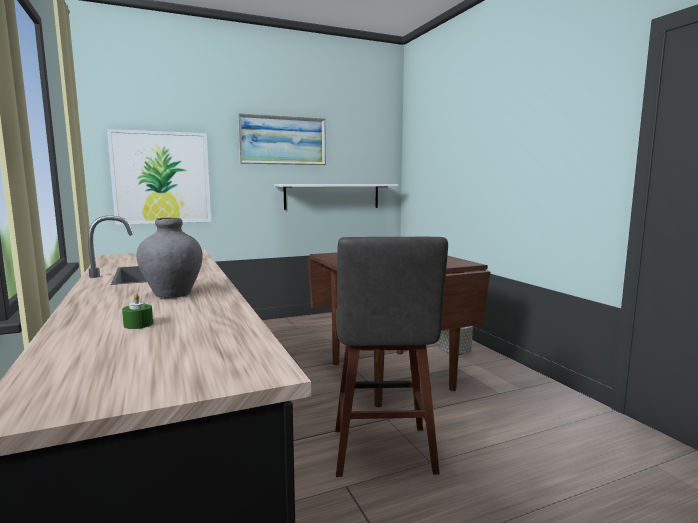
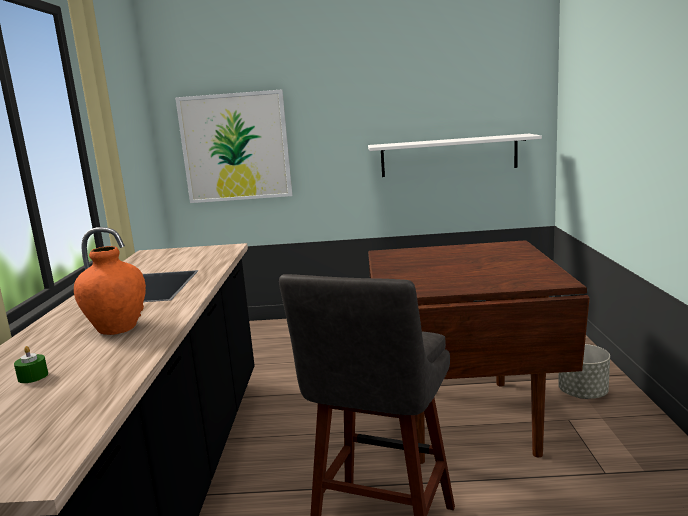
camera: 25 degrees right, 5 degrees up
grey vase [136,217,203,298] -> orange vase [74,246,146,335]
picture [238,113,326,165] -> none

